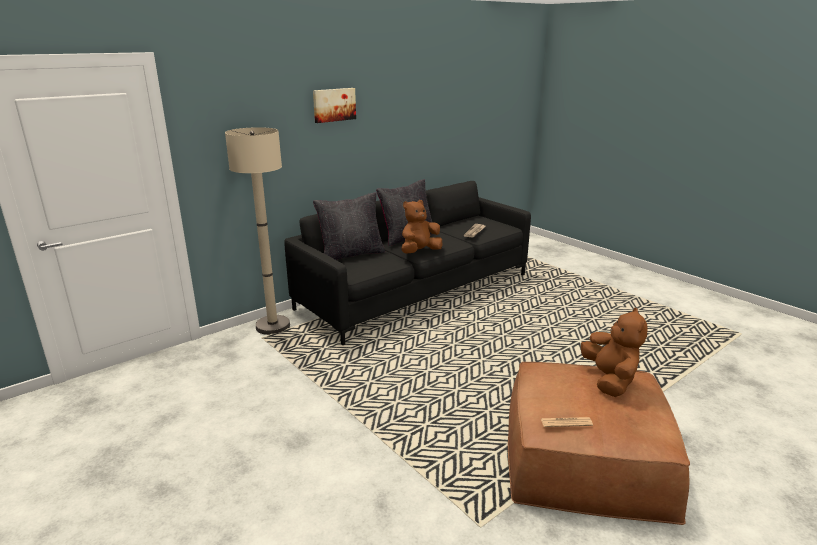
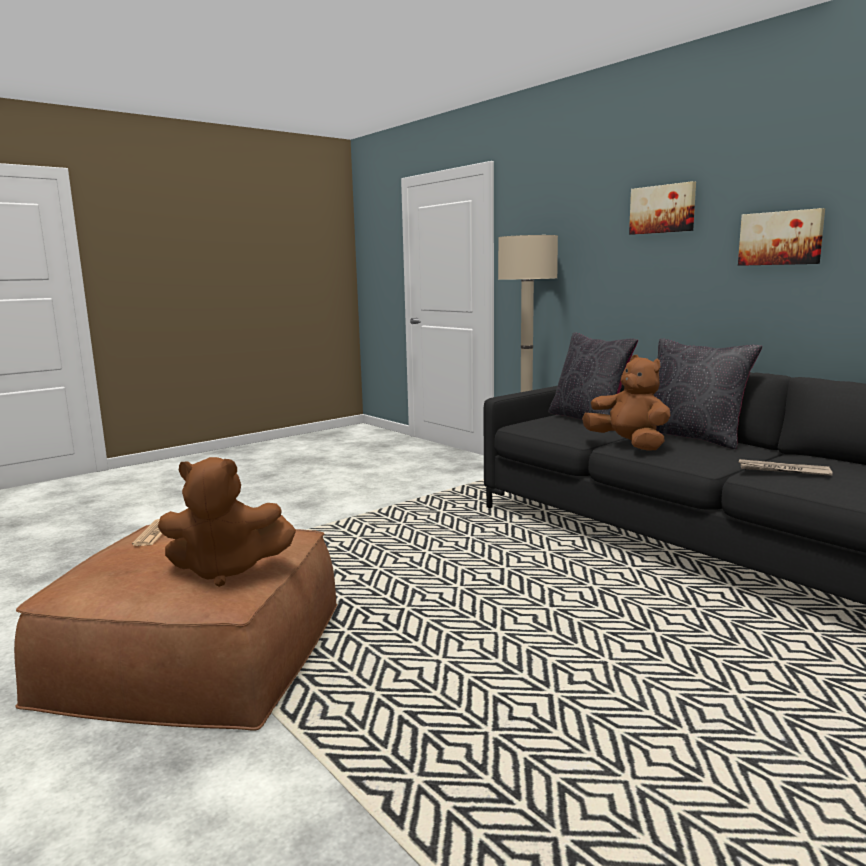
camera: 90 degrees right, 10 degrees down
none -> picture [738,208,825,266]

